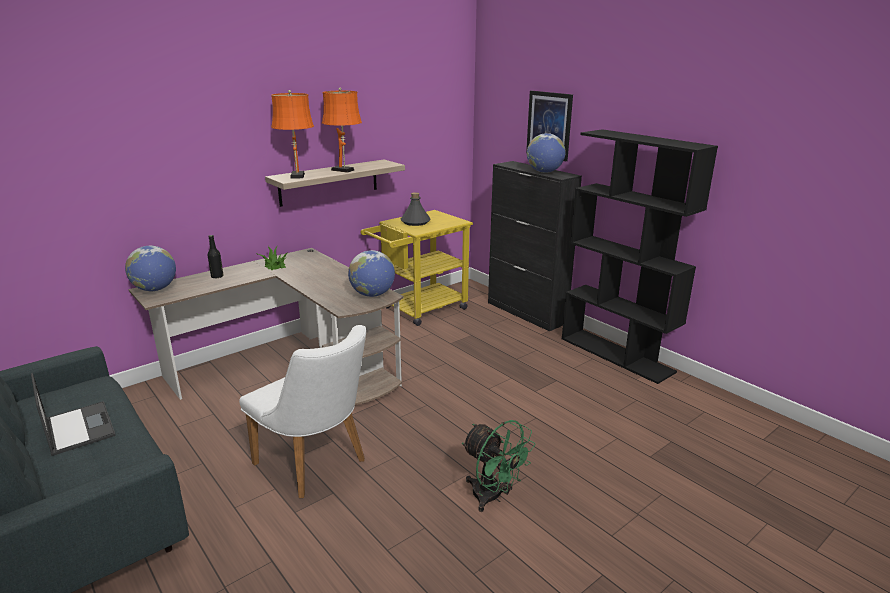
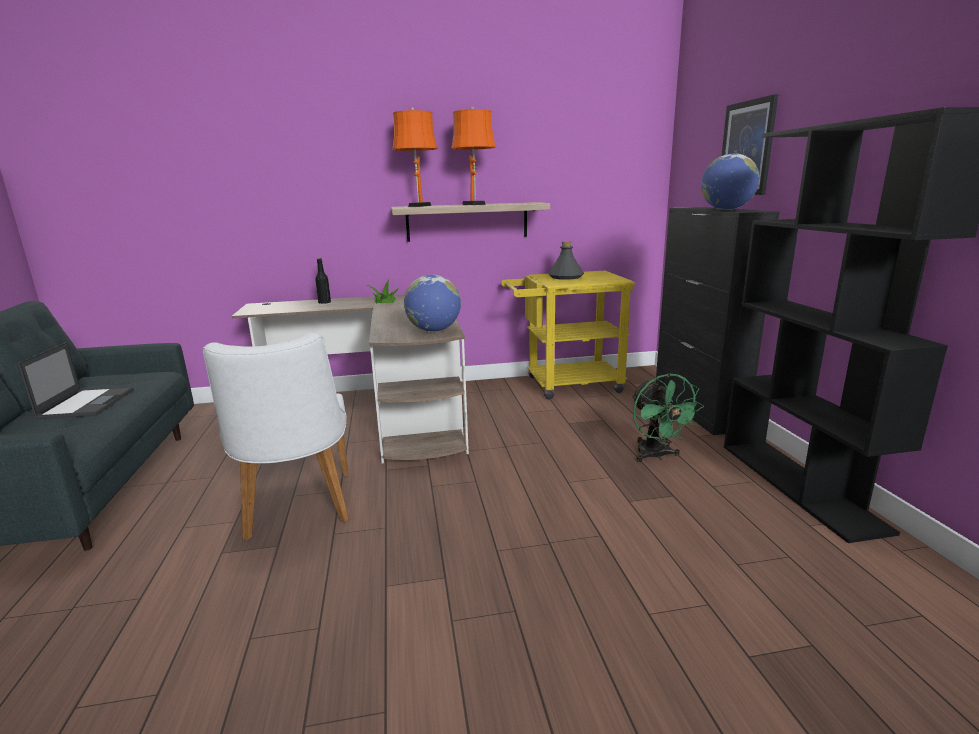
camera: 30 degrees right, 5 degrees down
globe [125,246,176,291] -> none
green fan [462,420,536,512] -> green fan moved to [632,373,704,462]

